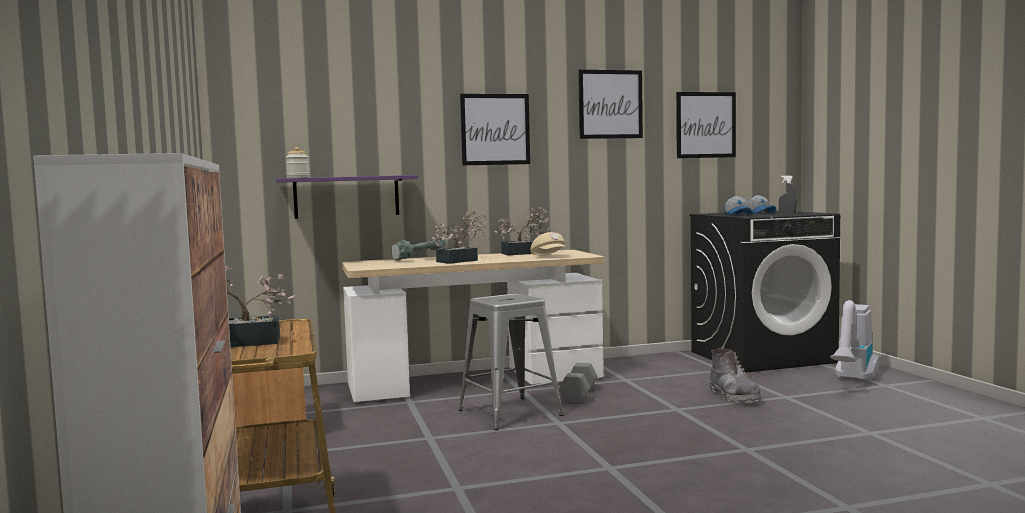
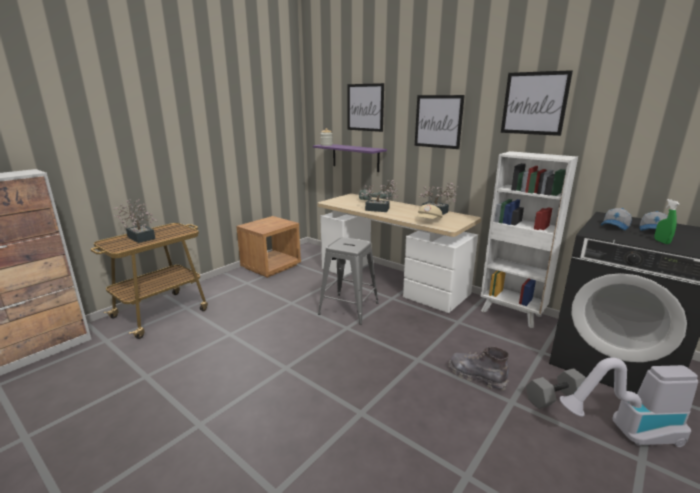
camera: 55 degrees right, 15 degrees up
grey dumbbell [559,363,597,404] -> grey dumbbell moved to [526,368,586,409]
picture [676,92,736,158] -> picture moved to [348,83,384,132]
grey boot [709,349,761,404] -> grey boot turned 90 degrees clockwise [449,346,509,391]
grey spray bottle [779,175,797,214] -> green spray bottle [654,199,680,244]
none -> white bookcase [480,151,578,328]

